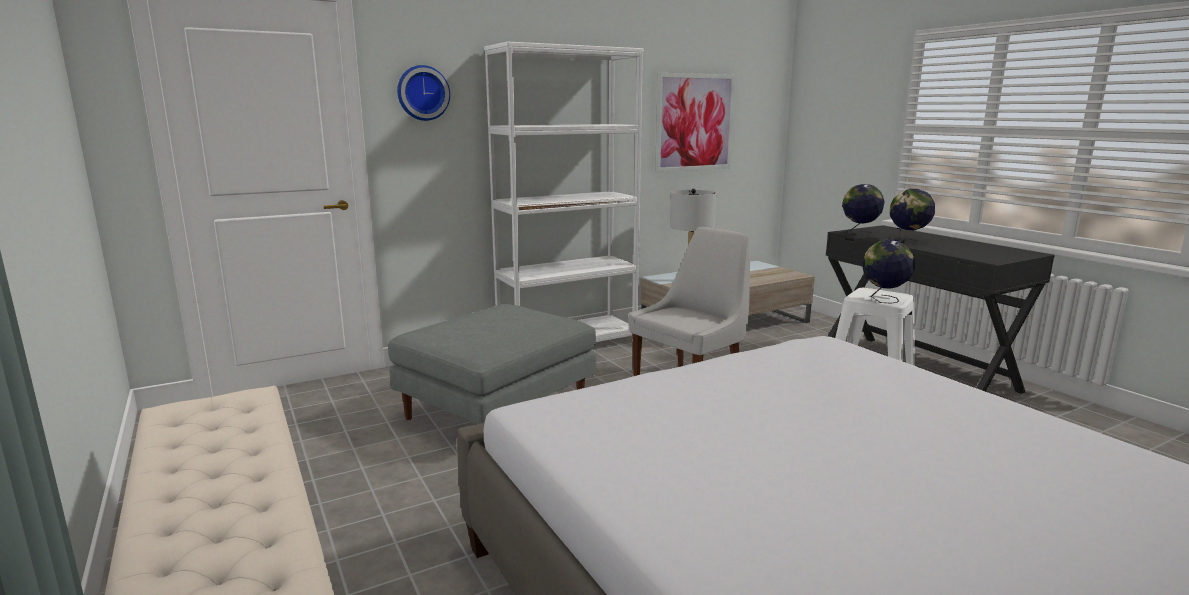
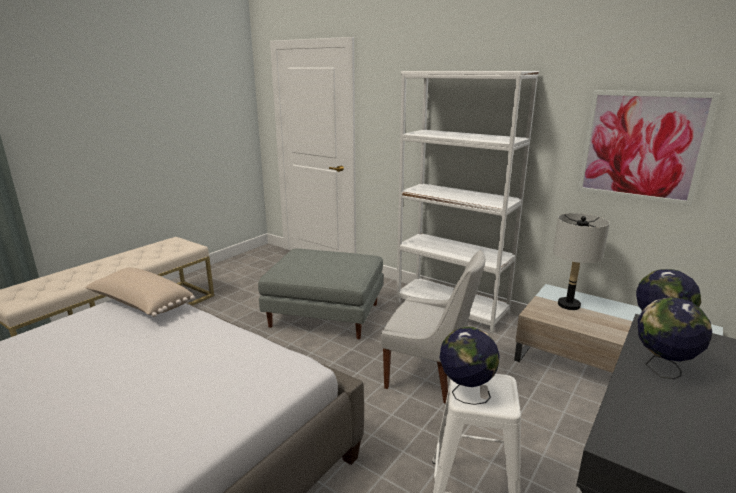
camera: 65 degrees right, 5 degrees up
wall clock [397,65,450,121] -> none
none -> beige pillow [85,267,195,317]

